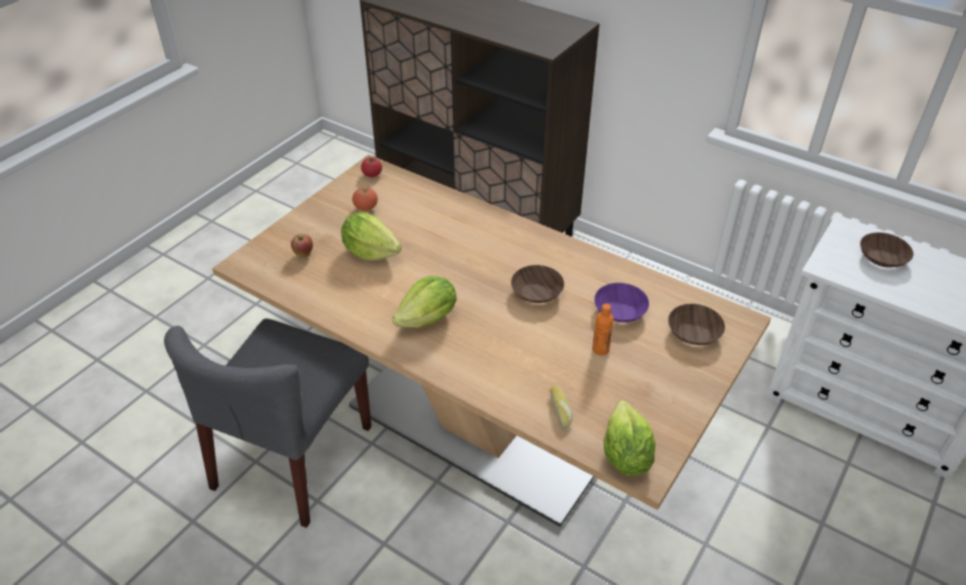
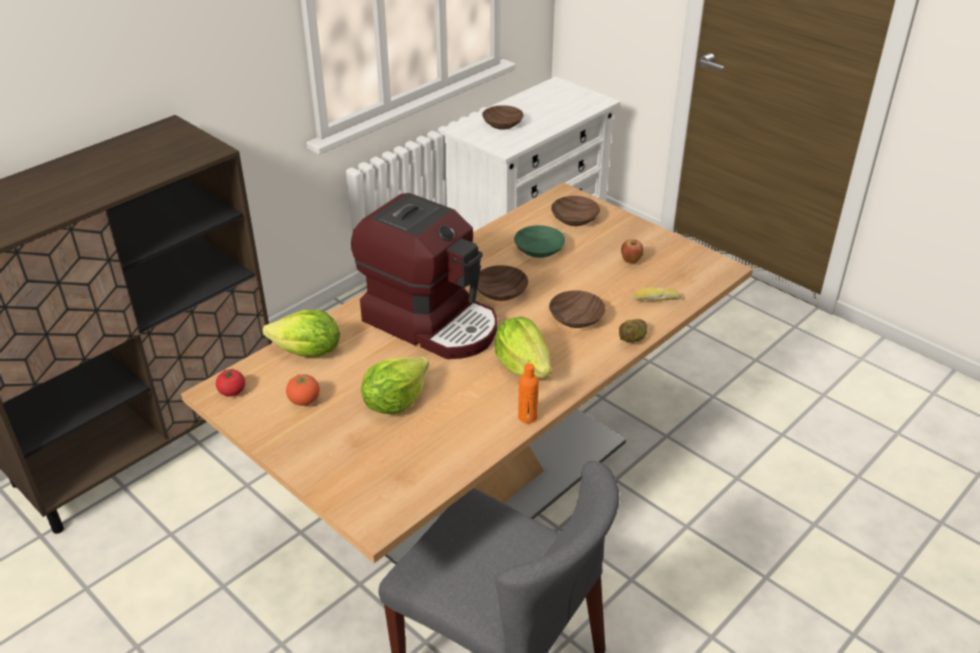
camera: 80 degrees left, 5 degrees down
apple [291,234,313,258] -> apple moved to [621,239,643,263]
orange bottle [592,303,614,355] -> orange bottle moved to [518,363,539,423]
purple bowl [594,283,649,322] -> green bowl [514,225,565,258]
lettuce [604,400,656,476] -> lettuce moved to [263,310,340,357]
none -> coffee machine [351,193,497,359]
none -> brown bowl [549,290,605,328]
none -> potato [619,319,647,343]

